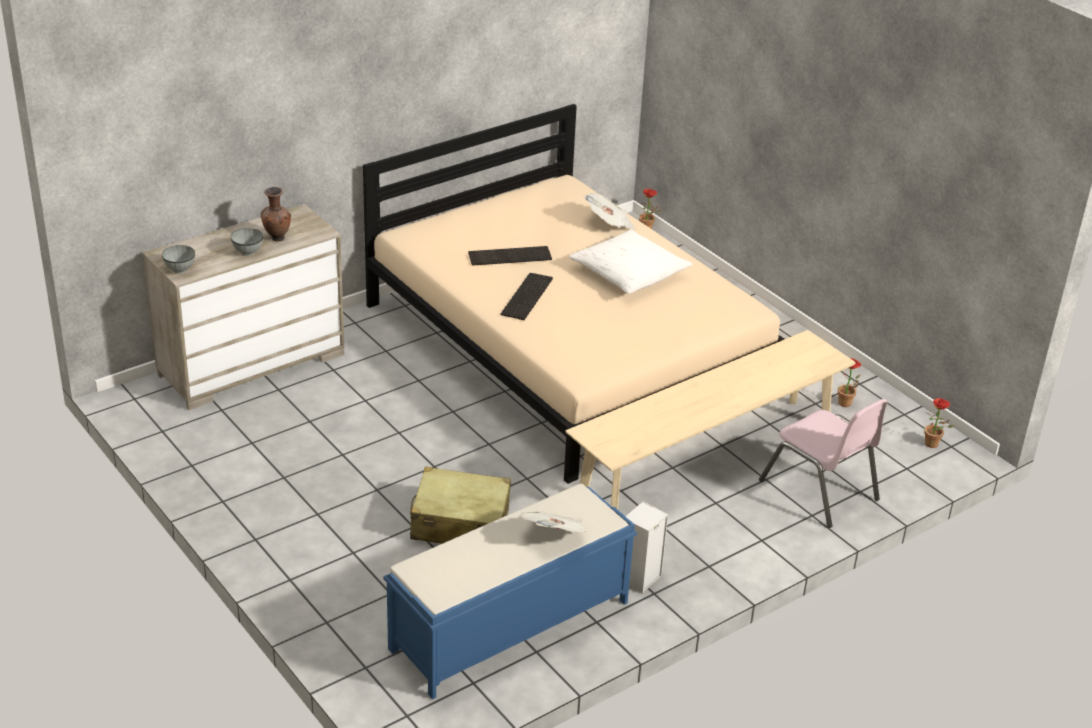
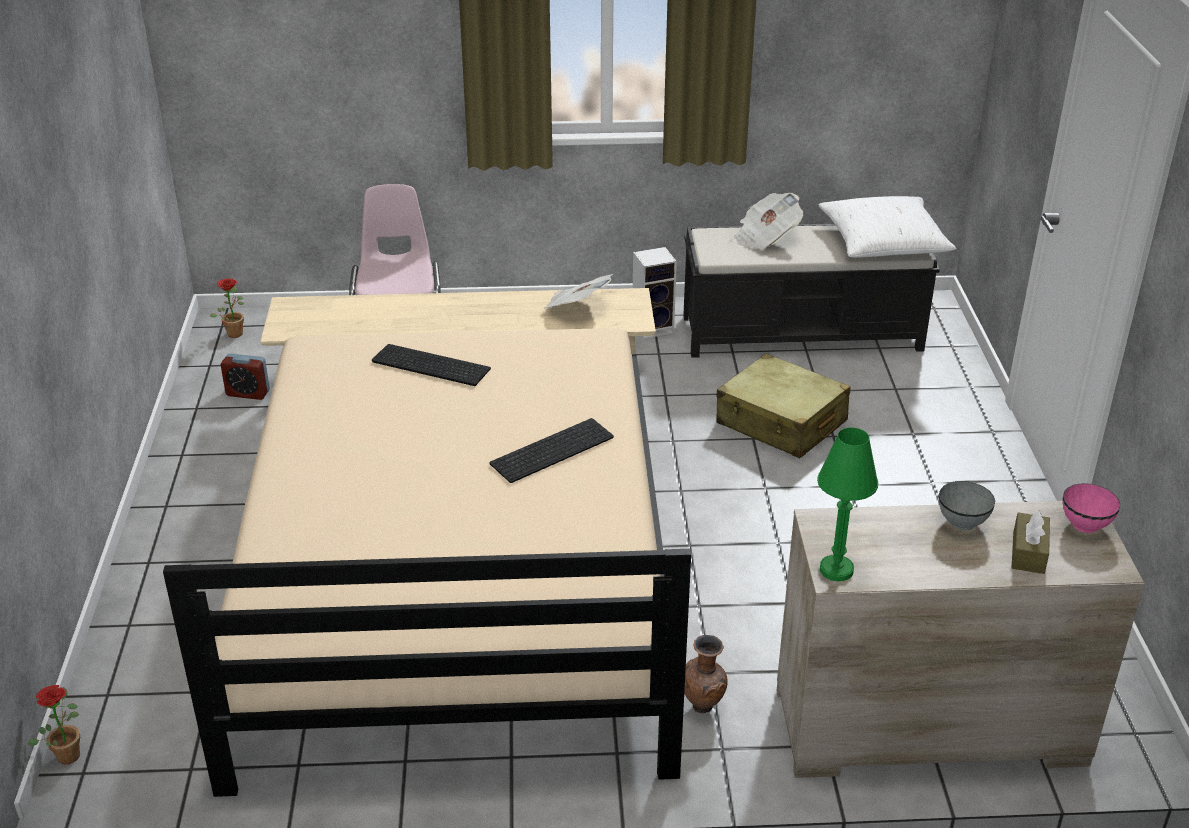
camera: 145 degrees left, 0 degrees up
grey bowl [162,245,195,274] -> pink bowl [1062,483,1121,533]
brown vase [261,187,291,241] -> brown vase moved to [684,635,728,714]
blue bench [383,484,637,699] -> black bench [683,224,940,358]
keyboard [468,246,552,265] -> keyboard moved to [372,344,491,386]
white pillow [569,230,693,294] -> white pillow moved to [818,196,956,258]
newspaper [583,193,635,230] -> newspaper moved to [543,274,613,309]
potted plant [838,358,861,407] -> alarm clock [221,353,270,400]
none -> green table lamp [817,427,878,581]
none -> brown tissue box [1012,510,1050,574]

